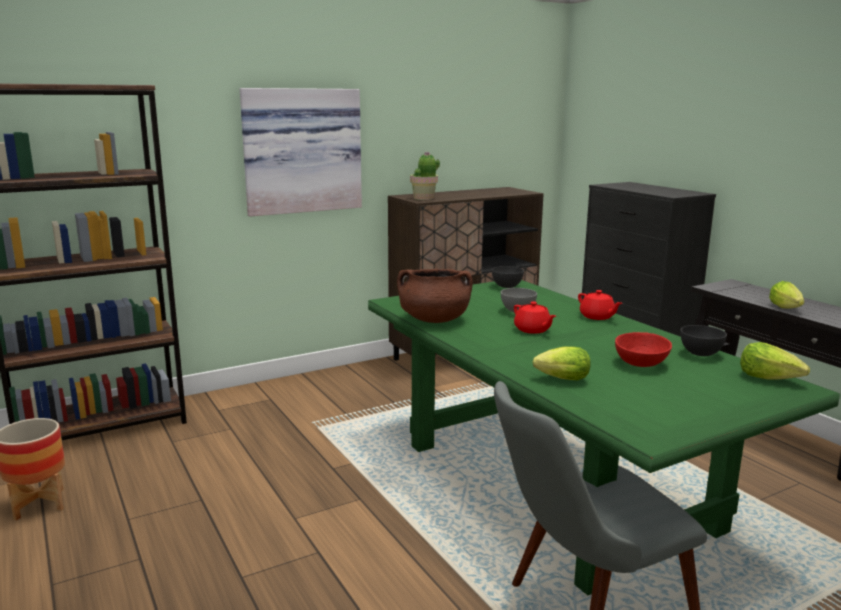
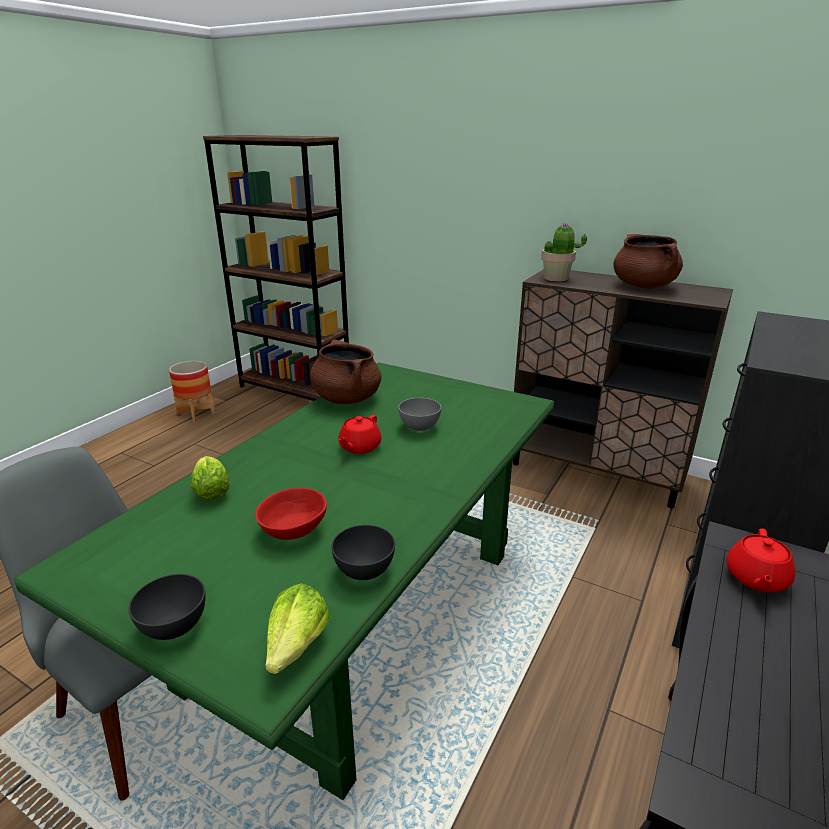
camera: 60 degrees right, 10 degrees up
picture [240,88,362,216] -> none
grey bowl [492,266,524,288] -> grey bowl moved to [128,574,206,640]
red teapot [578,290,622,320] -> red teapot moved to [726,528,795,592]
lettuce [769,281,804,308] -> none
none -> brown cooking pot [614,234,683,289]

